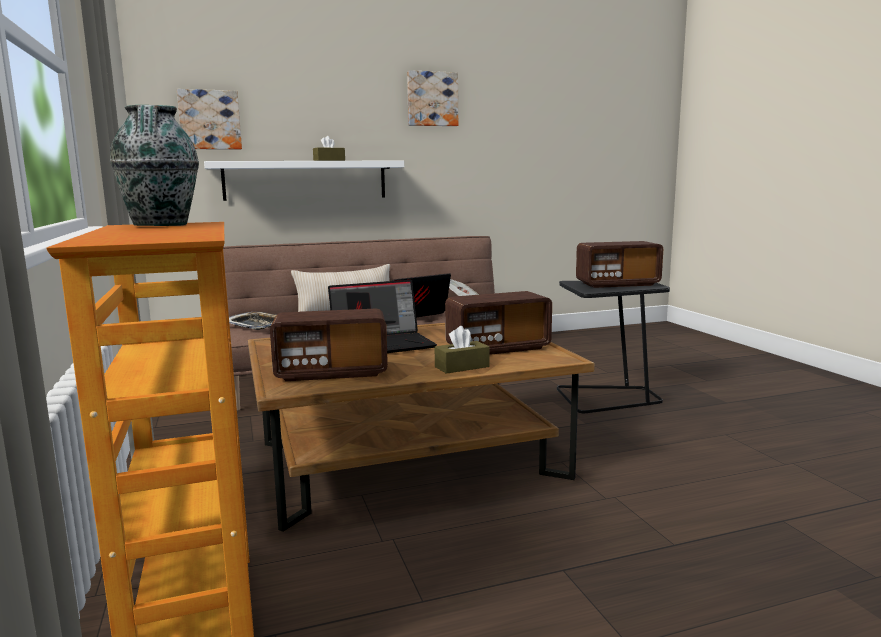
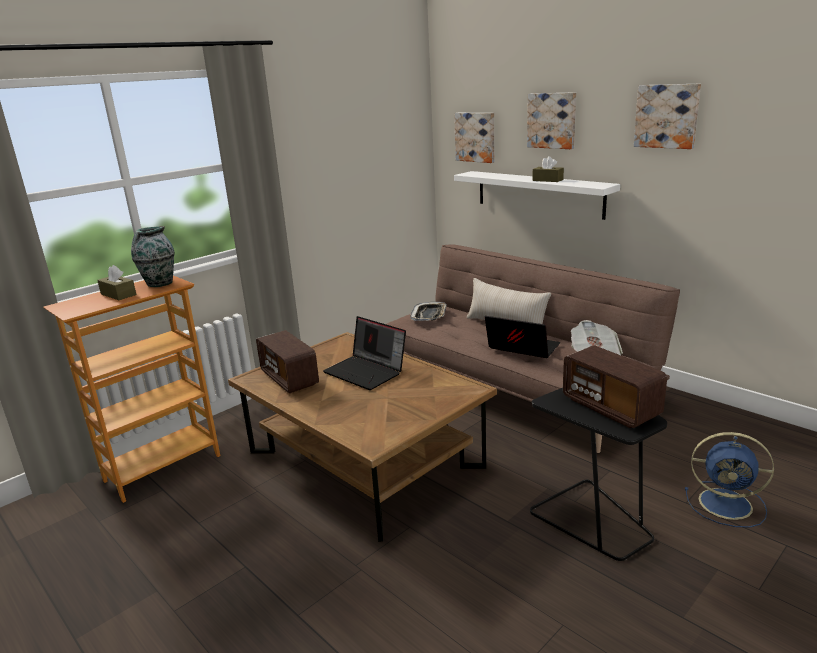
camera: 65 degrees right, 10 degrees up
brown tissue box [435,326,490,374] -> brown tissue box moved to [97,265,137,300]
radio [445,291,552,355] -> none
none -> picture [527,92,576,149]
none -> blue fan [685,432,774,528]

